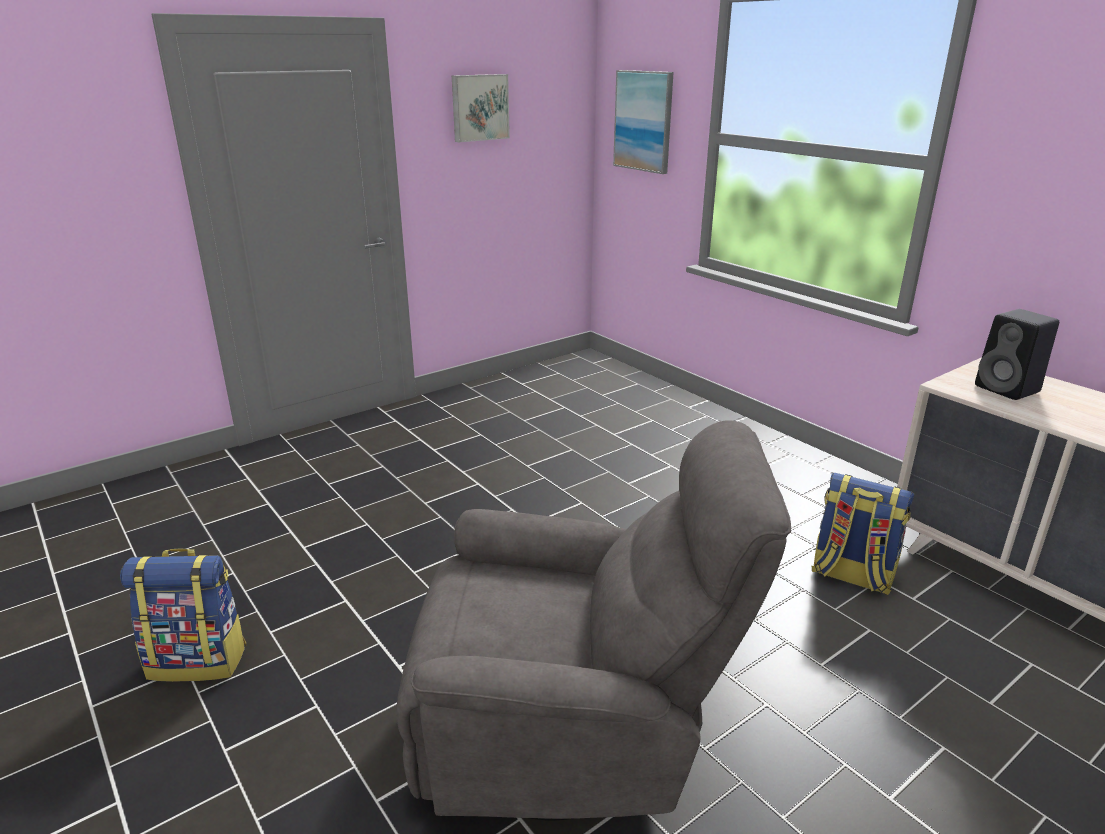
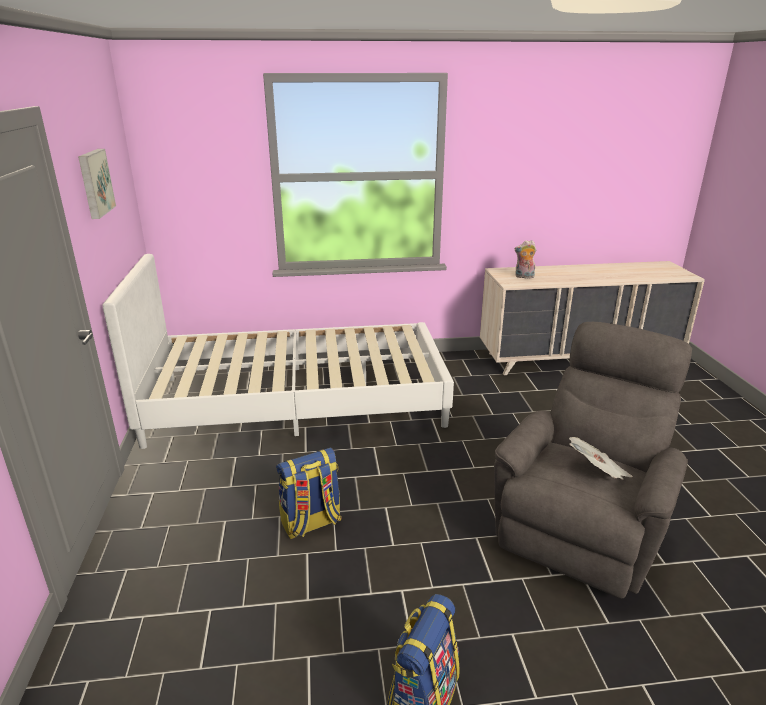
camera: 60 degrees left, 0 degrees up
picture [613,70,674,174] -> none
backpack [812,472,915,595] -> backpack moved to [276,448,342,539]
black speaker [975,309,1059,400] -> plush toy [514,240,536,278]
none -> white bed [103,254,454,449]
none -> newspaper [569,437,633,480]

